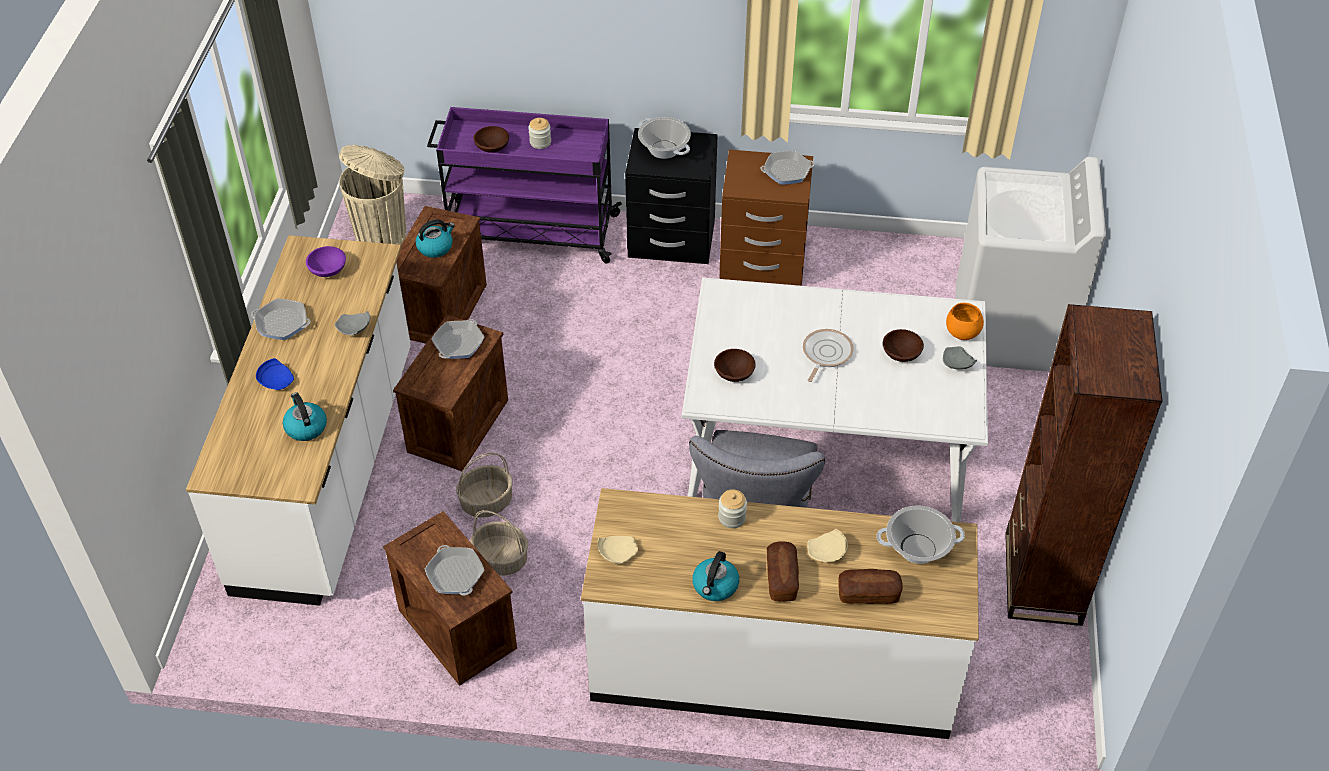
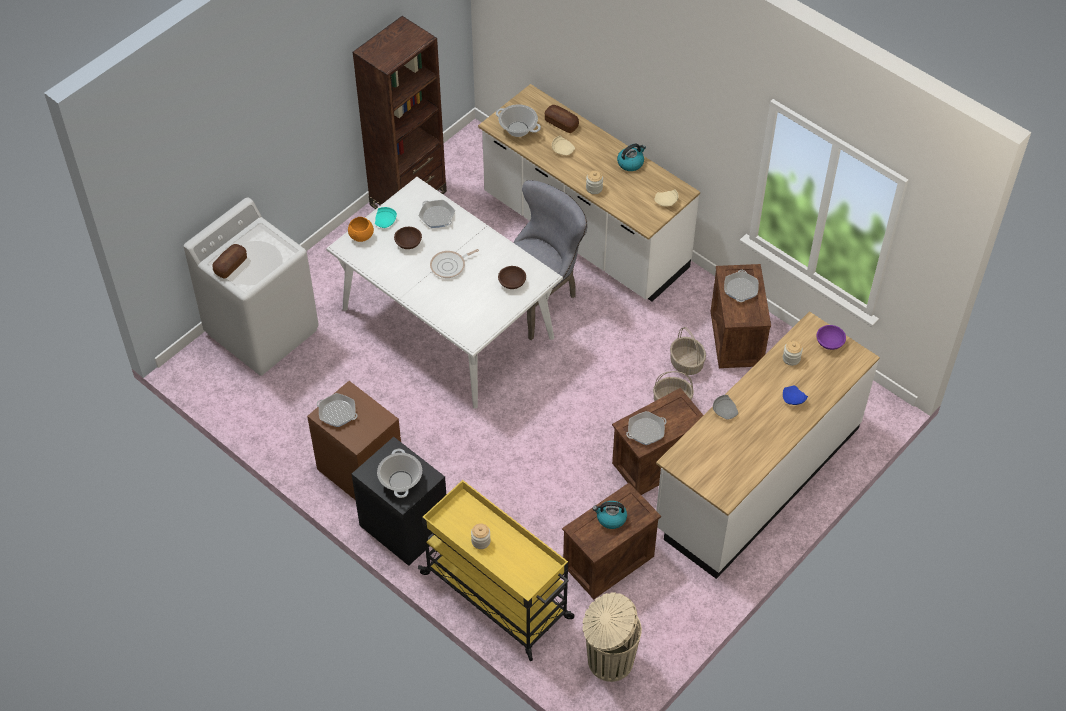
camera: 145 degrees left, 5 degrees up
frying pan [251,298,310,340] -> frying pan moved to [419,200,455,228]
kettle [283,392,327,441] -> jar [783,341,803,366]
purple bowl [306,246,346,277] -> purple bowl moved to [817,325,846,350]
purple cart [427,107,622,264] -> yellow cart [418,480,574,661]
brown bowl [474,126,509,153] -> none
bread [766,541,799,602] -> bread moved to [212,244,247,279]
grey plate [943,346,977,370] -> turquoise plate [375,207,397,228]

